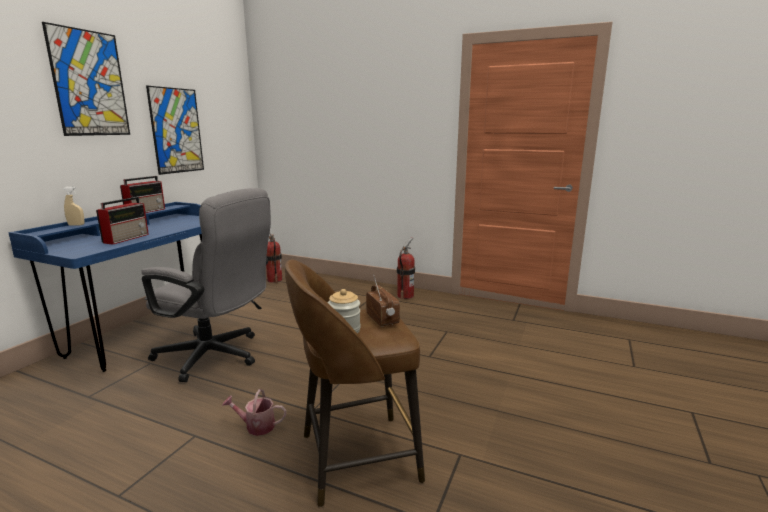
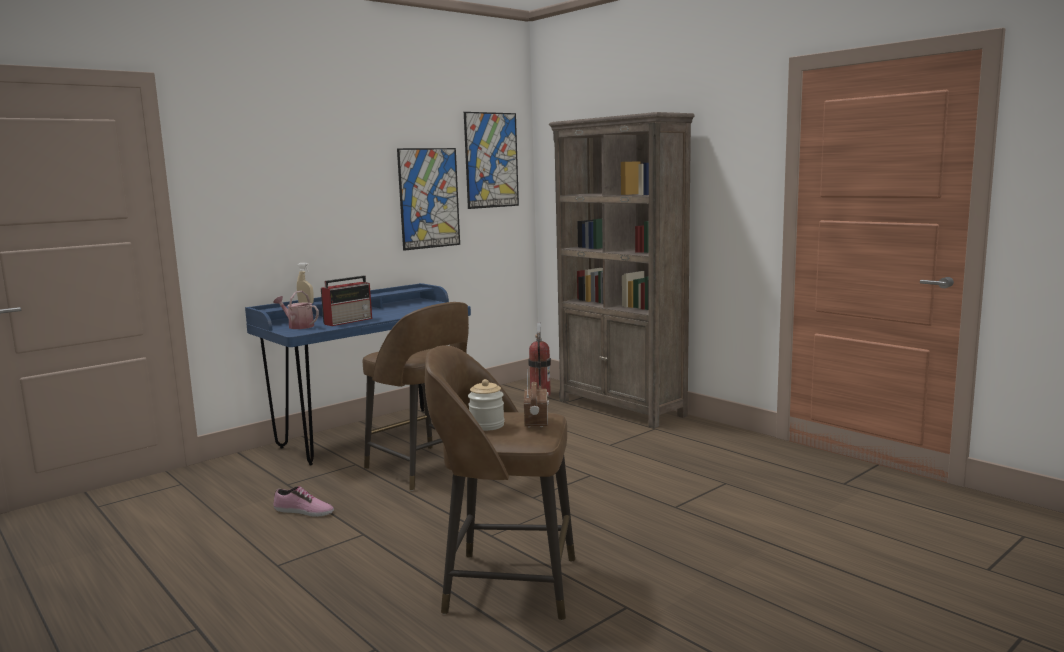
camera: 25 degrees right, 5 degrees down
picture [42,22,130,136] -> picture moved to [464,112,519,209]
radio [120,176,165,213] -> none
grey office chair [142,188,271,382] -> brown stool [363,302,469,491]
watering can [222,389,286,436] -> watering can moved to [274,291,319,329]
fire extinguisher [397,238,415,299] -> none
none -> shoe [273,486,334,517]
none -> brown bookcase [549,112,695,428]

